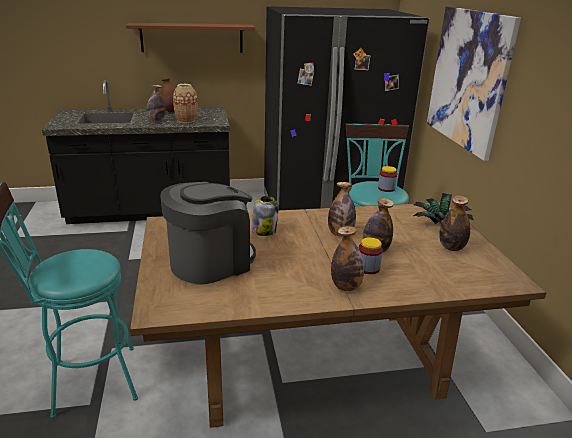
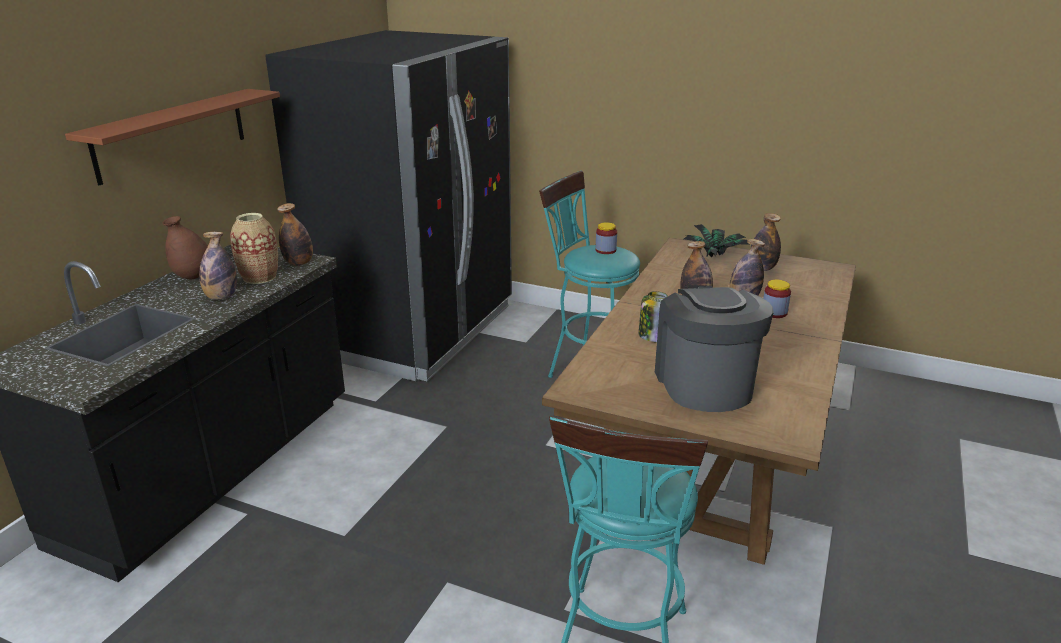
camera: 55 degrees left, 0 degrees up
bottle [331,226,364,291] -> bottle moved to [277,203,313,266]
picture [427,6,521,161] -> none

